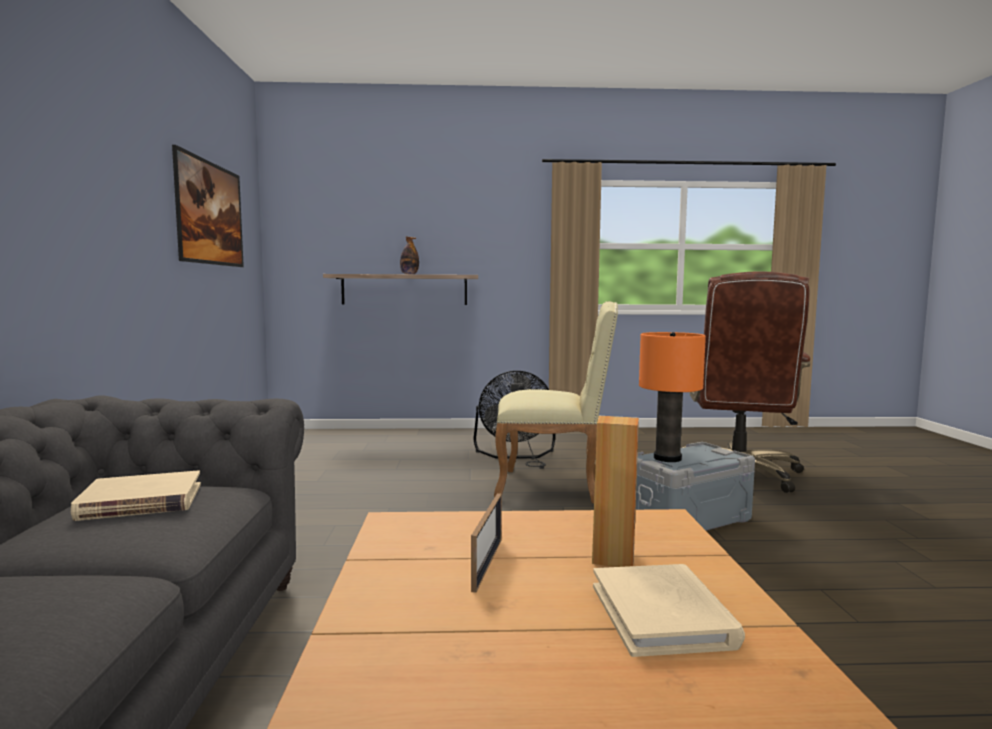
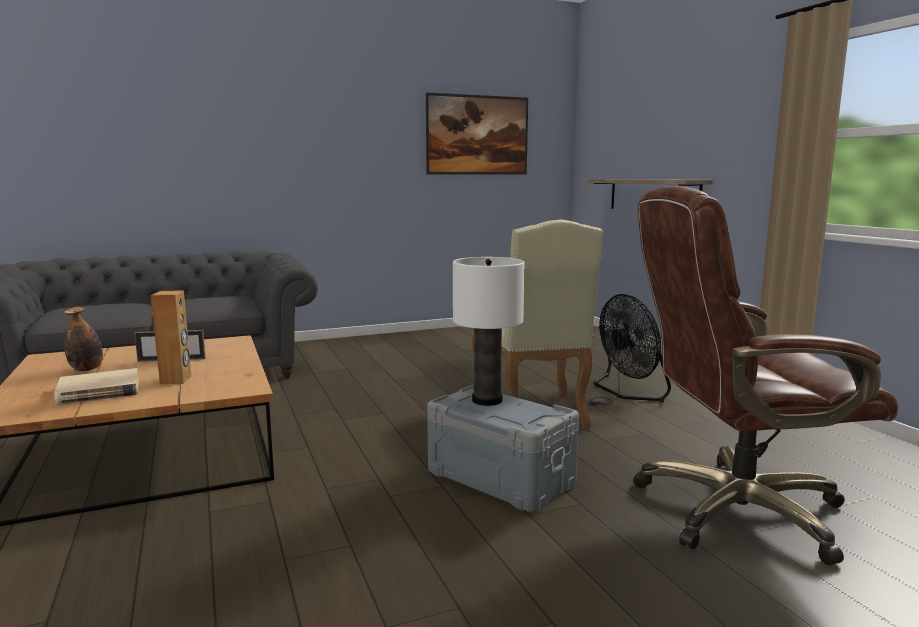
camera: 70 degrees right, 5 degrees up
beige book [71,470,201,521] -> none
bottle [400,236,419,274] -> bottle moved to [64,307,103,371]
orange table lamp [639,332,706,462] -> white table lamp [453,257,525,406]

